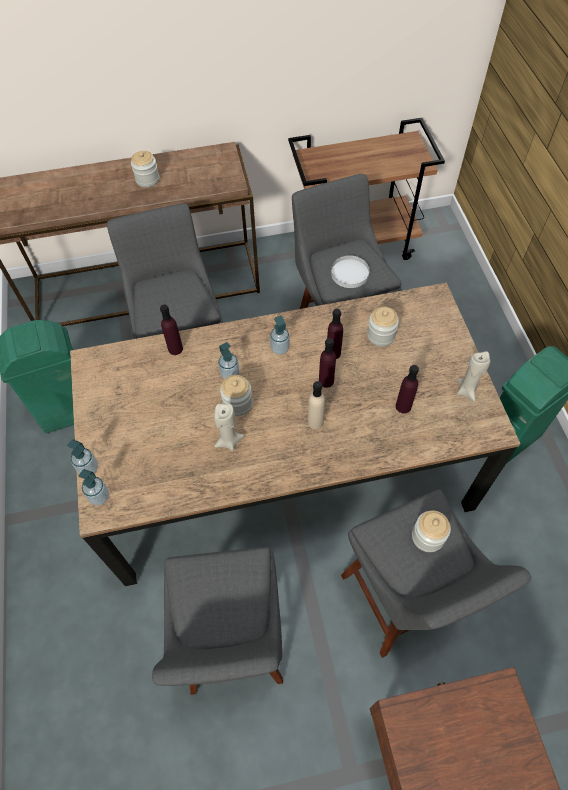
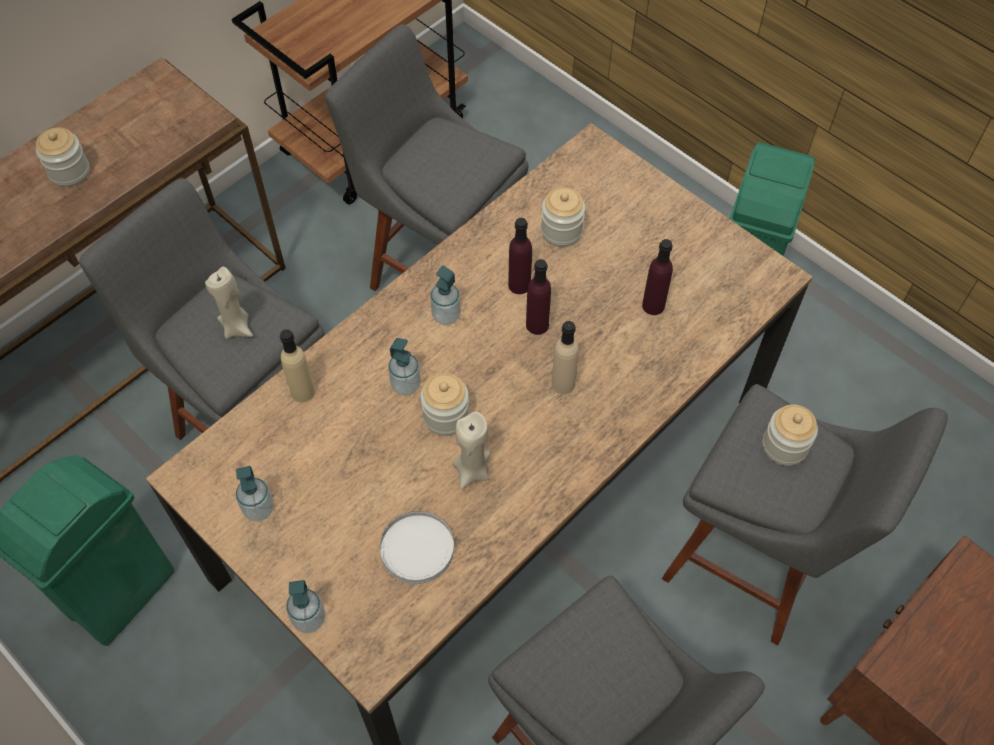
camera: 35 degrees left, 0 degrees up
soap dispenser [79,469,109,505] -> soap dispenser moved to [236,466,274,521]
purple bottle [160,304,183,355] -> beige bottle [280,329,315,403]
white plate [331,255,370,288] -> white plate moved to [380,511,454,584]
beige candle [457,351,491,402] -> beige candle moved to [205,267,253,339]

